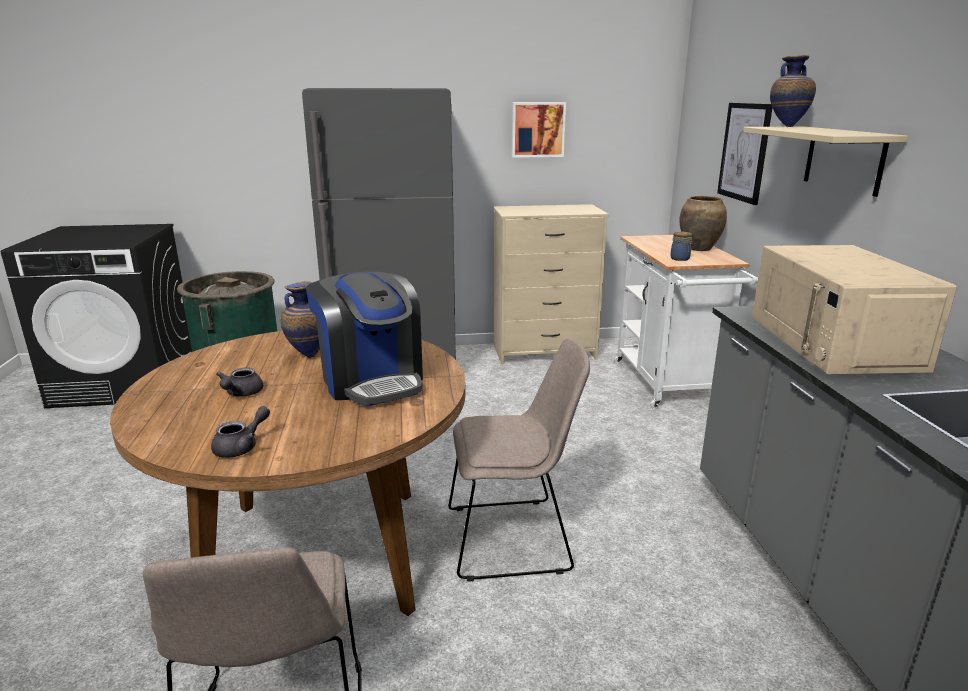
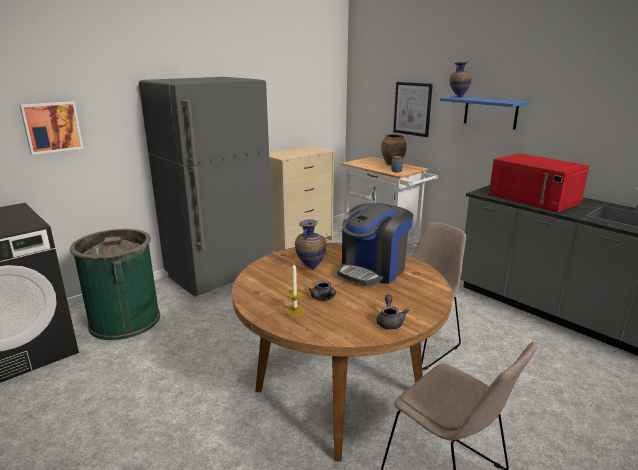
camera: 35 degrees left, 0 degrees up
coffee machine [306,272,423,406] -> coffee machine turned 105 degrees clockwise [337,203,413,286]
picture [512,102,566,158] -> picture moved to [19,101,83,155]
beige shelf [743,126,908,197] -> blue shelf [440,96,530,130]
beige microwave [752,245,957,374] -> red microwave [489,153,589,212]
none -> candle [285,264,305,316]

